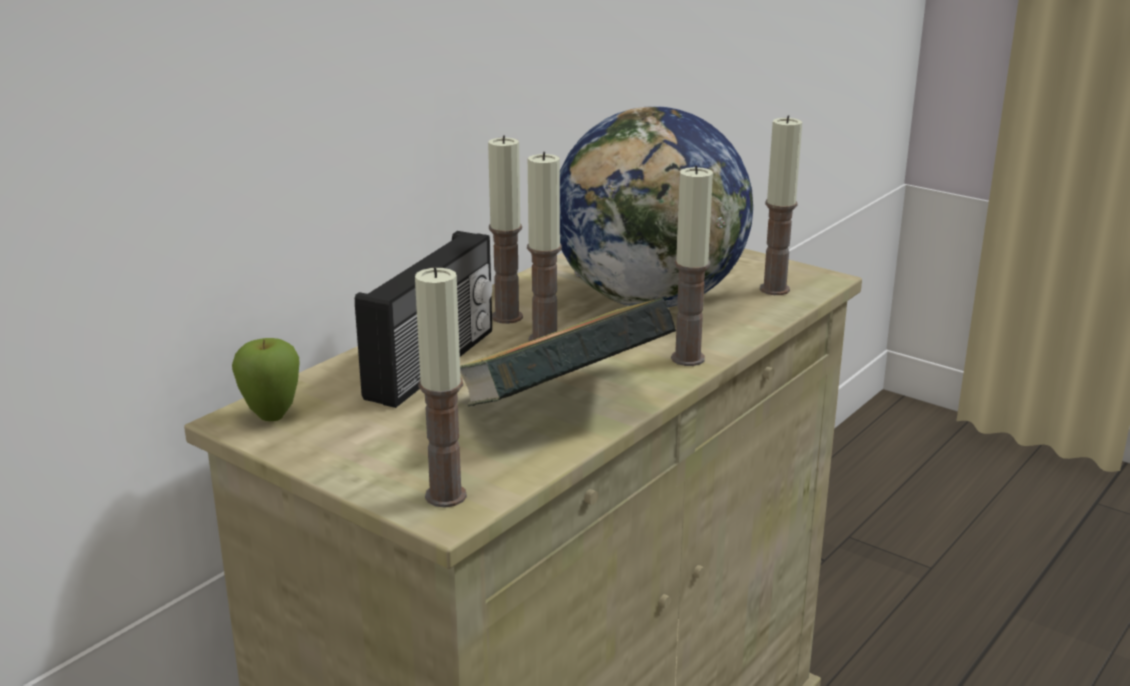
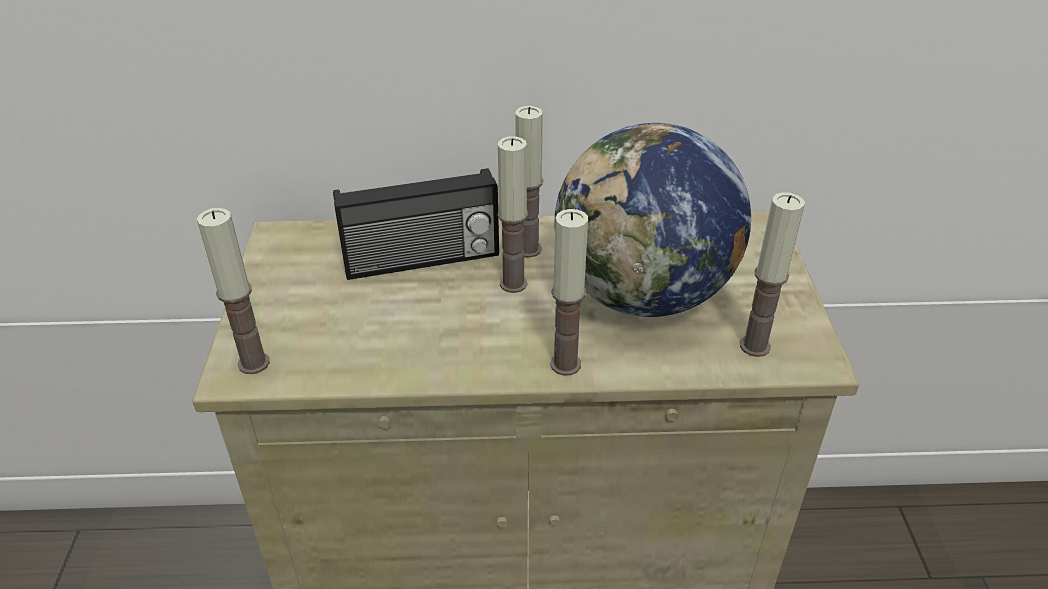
camera: 50 degrees right, 15 degrees up
apple [232,338,299,421] -> none
book [460,298,676,406] -> none

